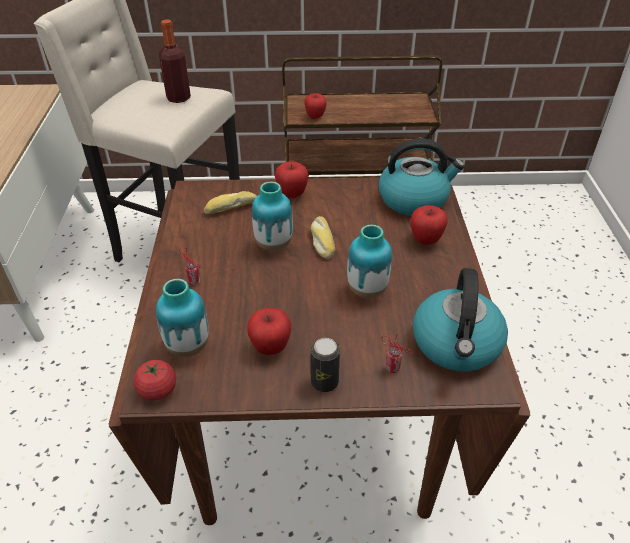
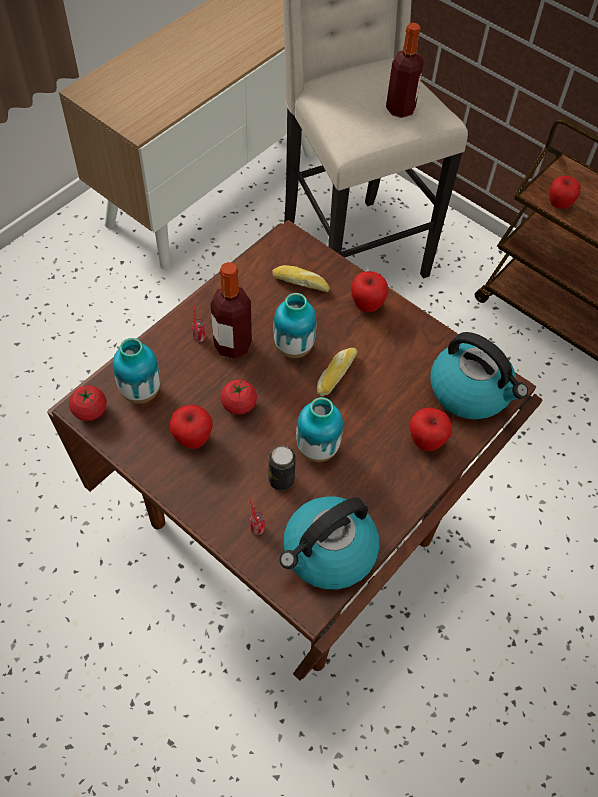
camera: 40 degrees right, 15 degrees up
can [311,338,340,392] -> can moved to [269,446,296,491]
none -> bottle [210,262,252,359]
none -> tomato [220,379,257,415]

